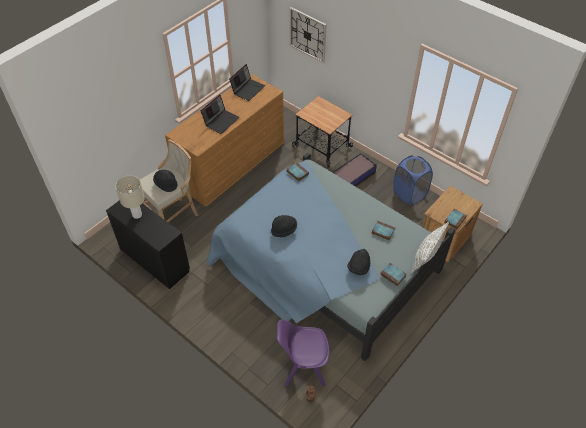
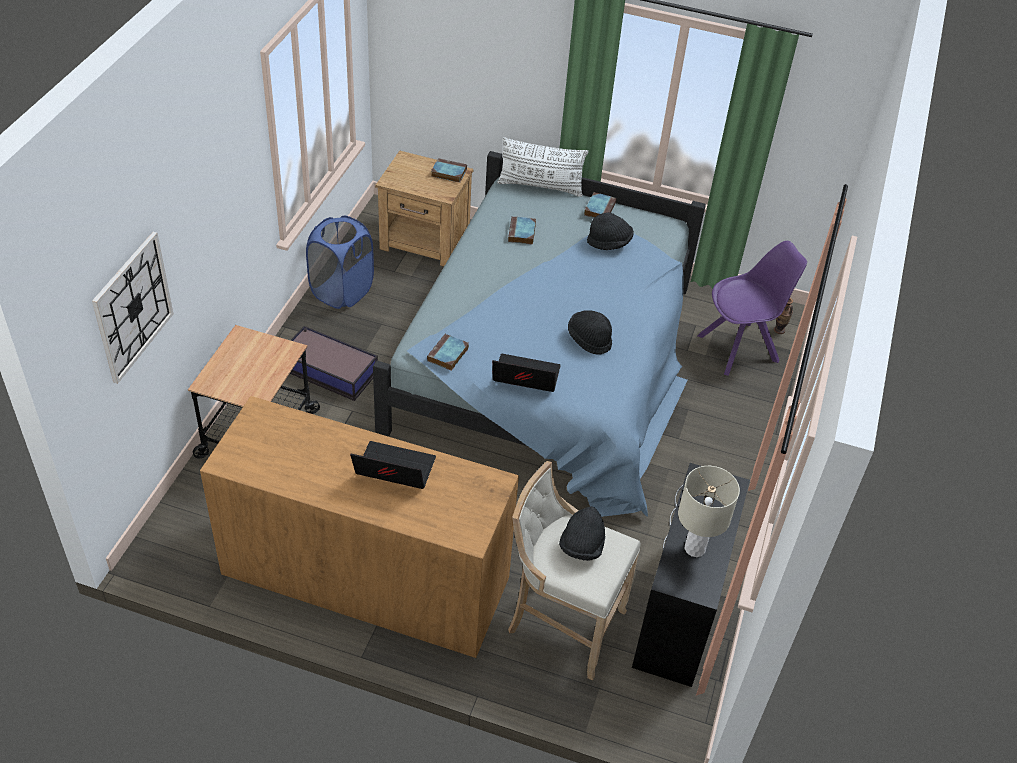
camera: 115 degrees left, 5 degrees down
laptop [229,64,265,101] -> laptop moved to [492,354,561,392]
purple chair [277,319,329,387] -> purple chair turned 90 degrees counterclockwise [697,241,807,376]

